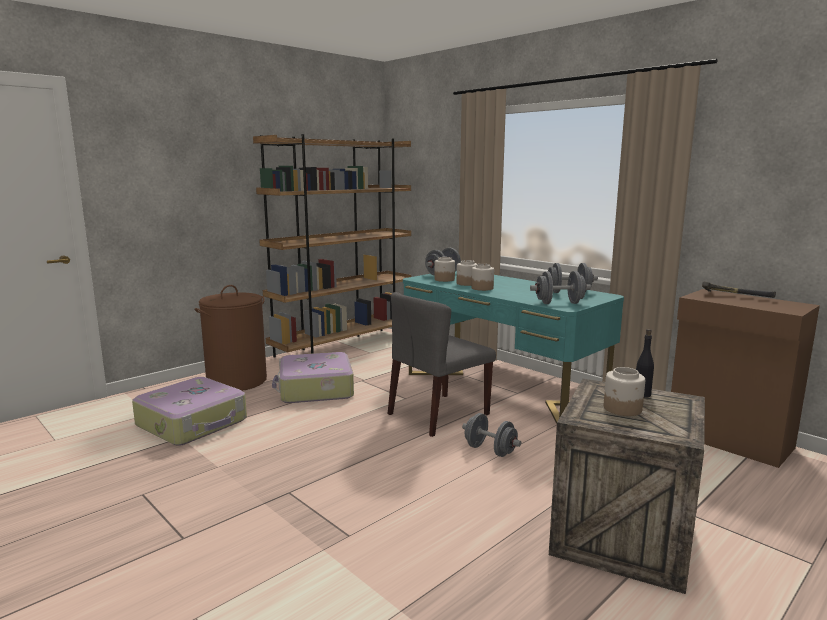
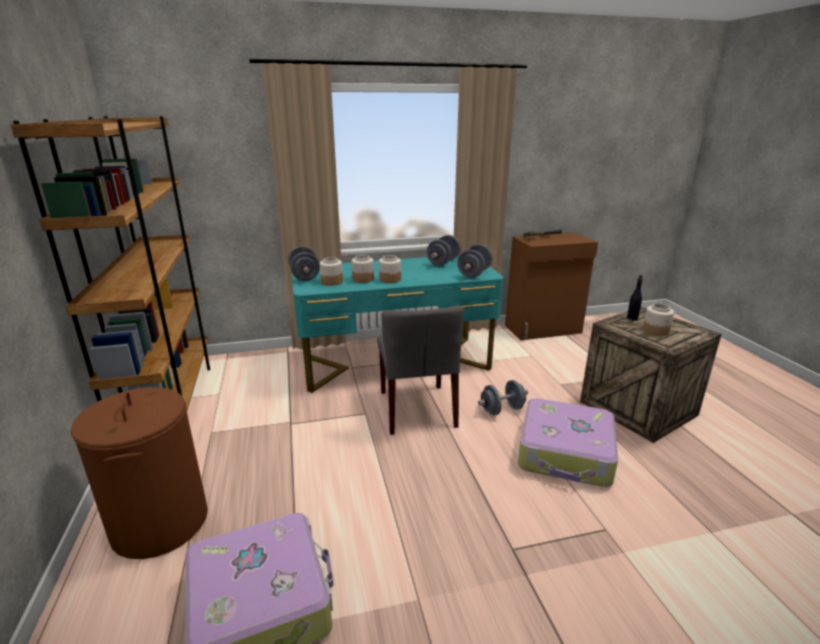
camera: 60 degrees left, 10 degrees up
suitcase [272,352,354,403] -> suitcase moved to [518,398,618,487]

